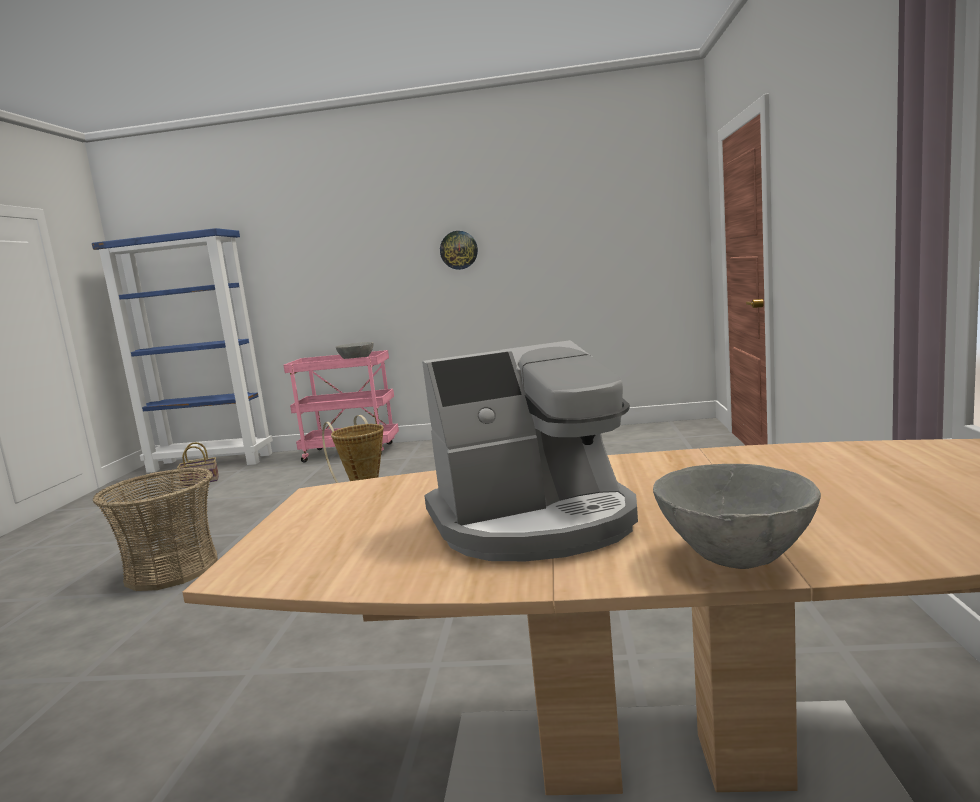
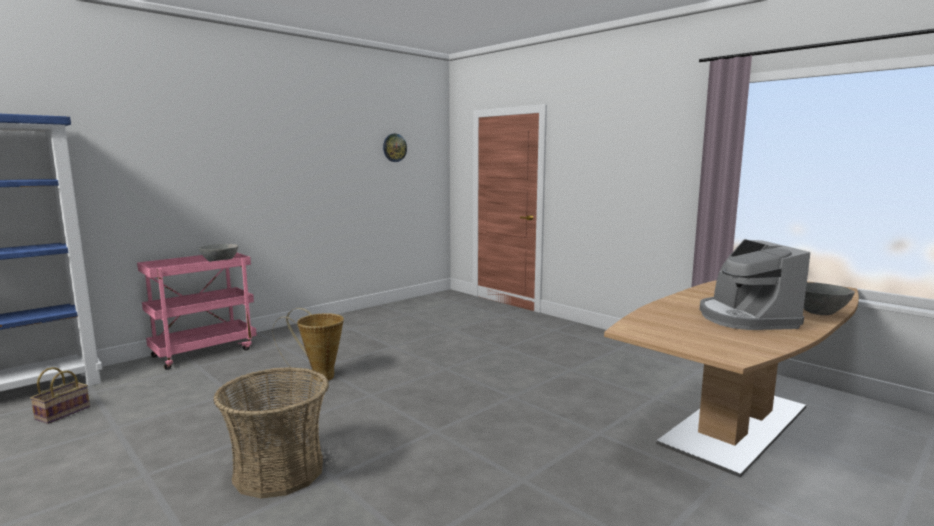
camera: 50 degrees left, 0 degrees up
coffee machine [422,340,638,561] -> coffee machine turned 150 degrees clockwise [699,239,810,330]
wall clock [440,231,478,270] -> wall clock moved to [383,134,407,162]

